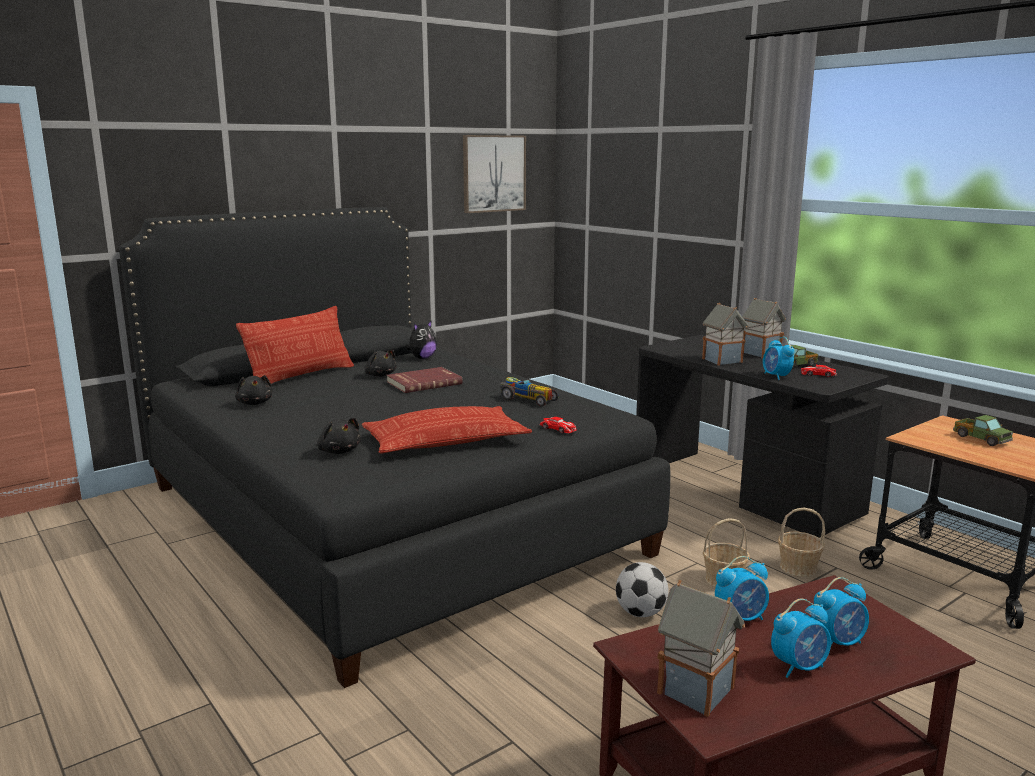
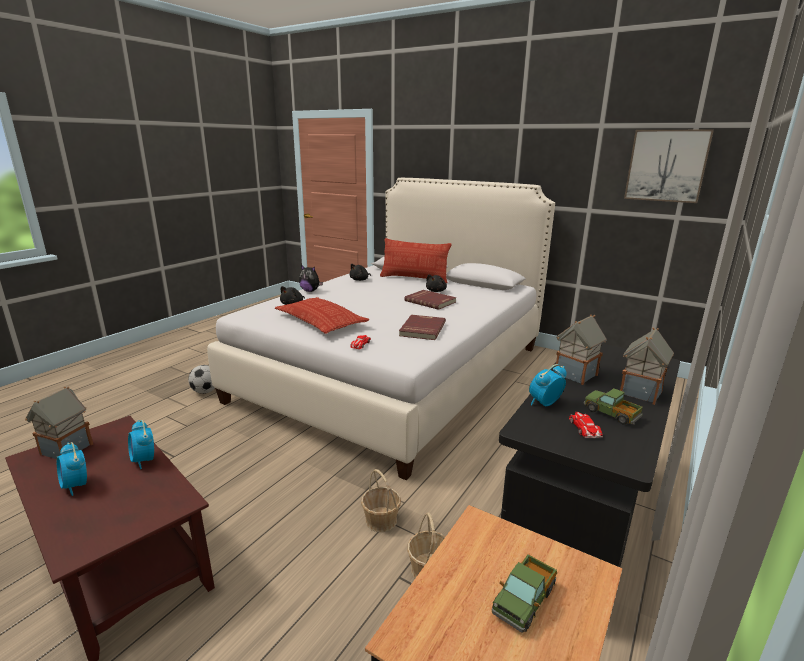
camera: 70 degrees right, 5 degrees up
black bed [119,207,670,688] -> white bed [207,178,555,480]
plush toy [405,320,437,359] -> plush toy moved to [299,265,323,292]
toy car [500,377,559,407] -> red book [399,315,446,340]
football [616,562,669,617] -> football moved to [188,365,215,394]
alarm clock [811,577,869,646] -> none

